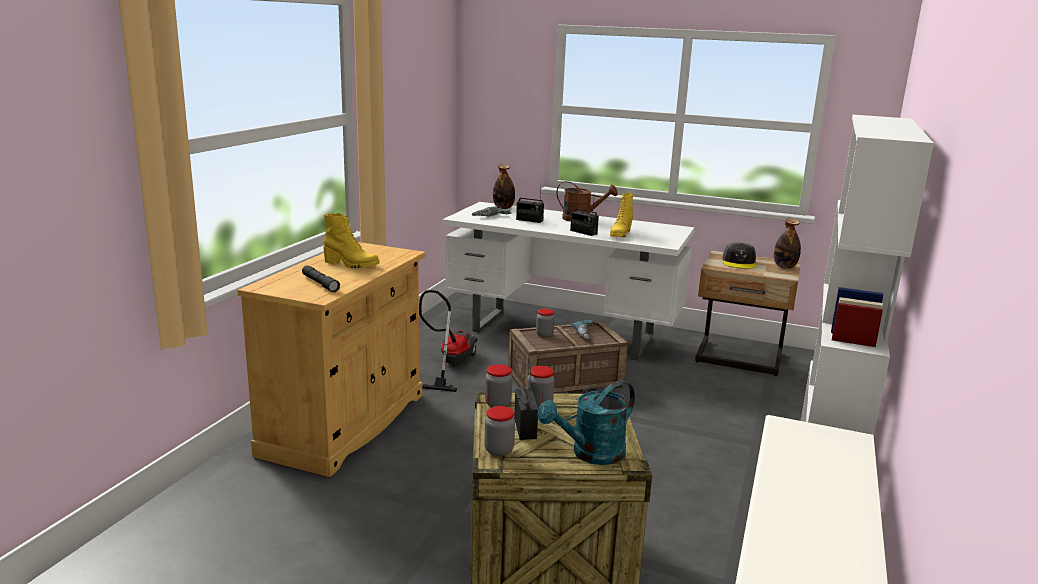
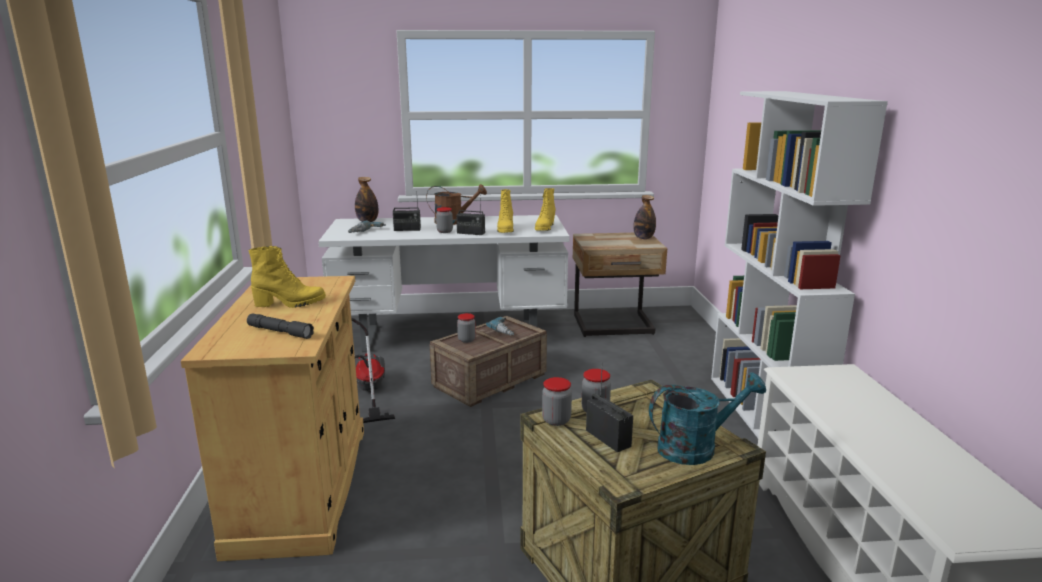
camera: 25 degrees left, 0 degrees up
jar [484,406,515,456] -> jar moved to [436,207,453,233]
turquoise watering can [537,380,635,465] -> turquoise watering can turned 135 degrees counterclockwise [649,372,766,465]
grey cap [723,242,756,269] -> none
none -> yellow boot [535,188,556,231]

